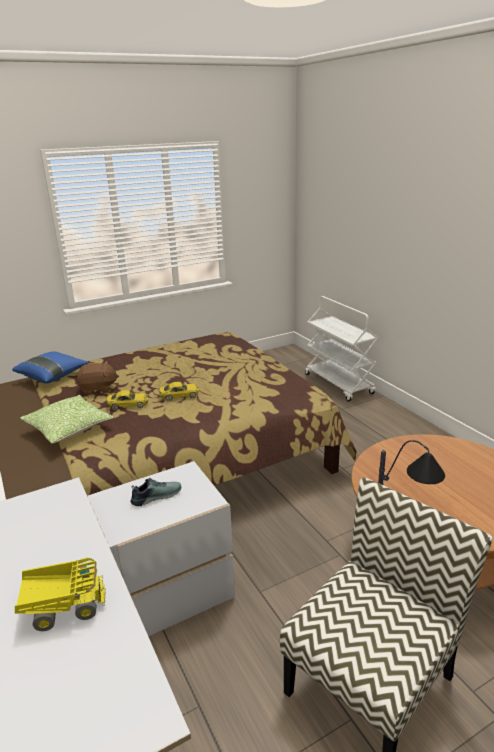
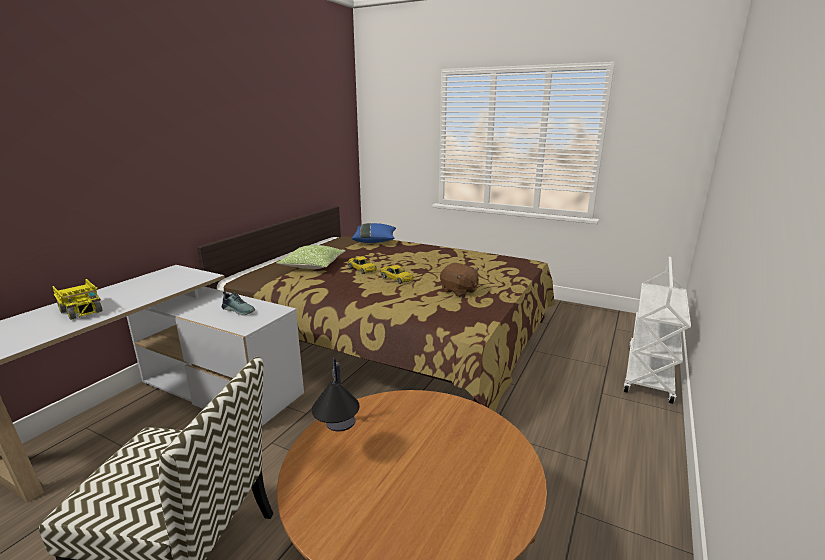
camera: 55 degrees right, 5 degrees down
brown plush toy [77,361,119,395] -> brown plush toy moved to [440,263,479,297]

